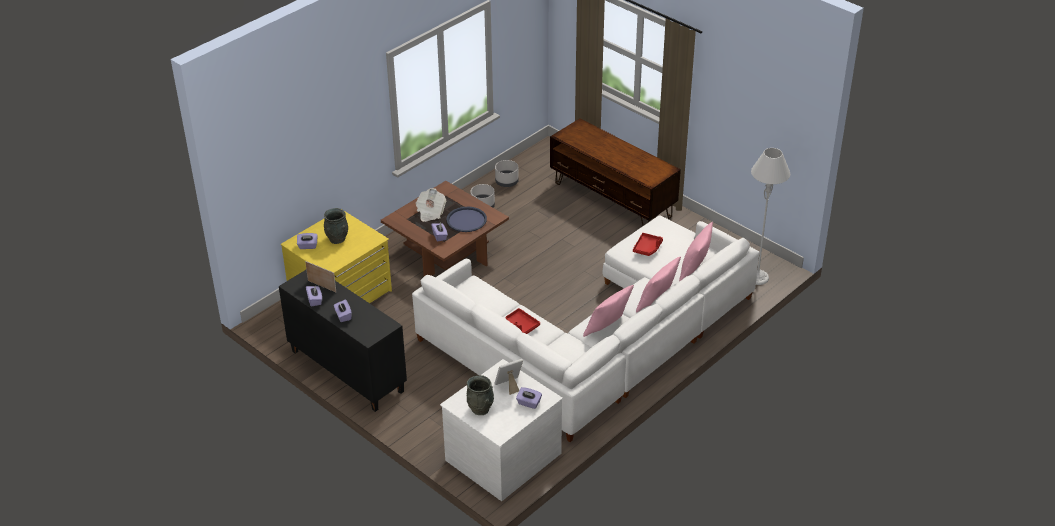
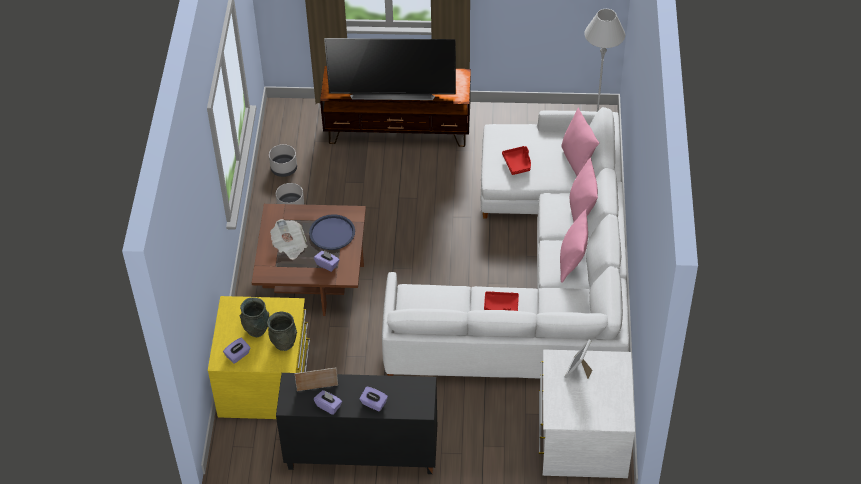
camera: 40 degrees left, 10 degrees up
grey vase [466,375,494,415] -> grey vase moved to [267,312,297,351]
purple tissue box [516,387,542,409] -> none
none -> television [324,38,456,100]

